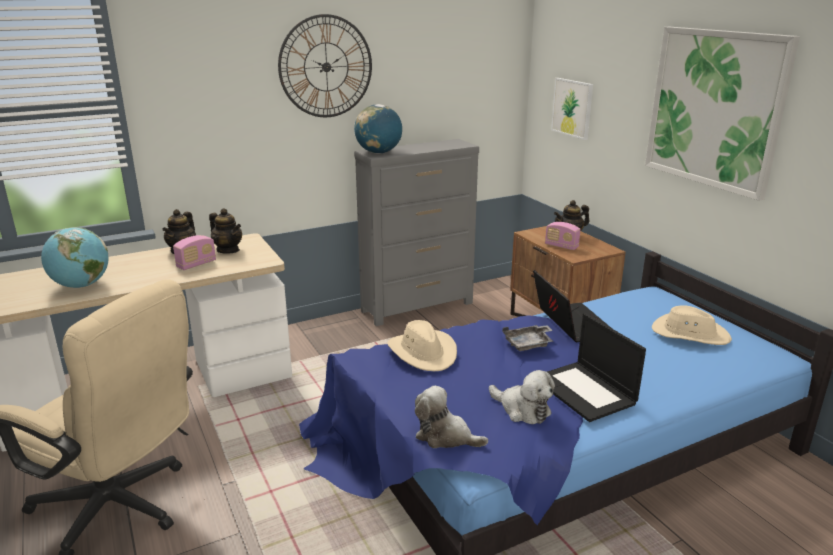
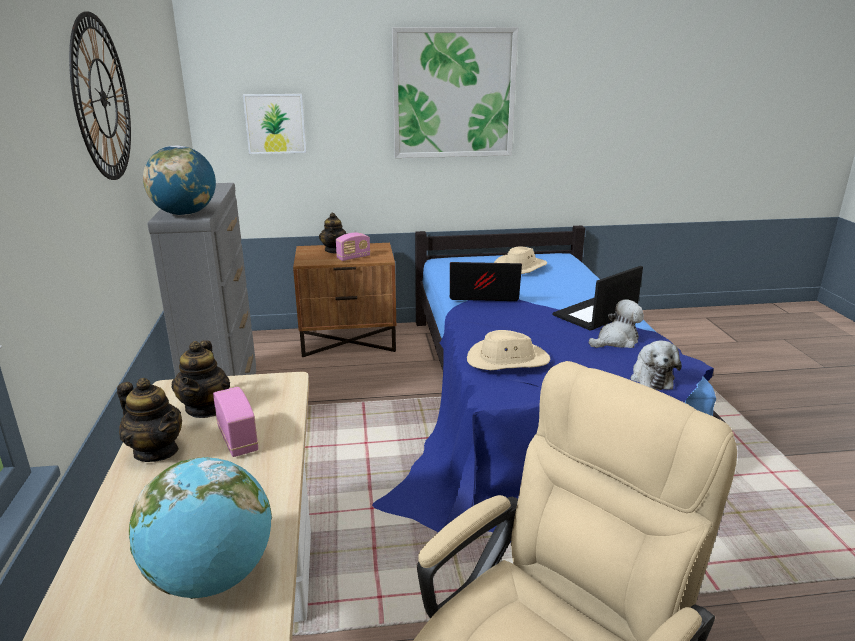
camera: 70 degrees left, 0 degrees up
teapot [209,208,242,254] -> teapot turned 120 degrees clockwise [171,340,230,418]
plush toy [415,386,488,448] -> plush toy turned 45 degrees counterclockwise [631,340,681,390]
grey tray [502,325,553,351] -> none
laptop [547,313,646,422] -> laptop turned 150 degrees clockwise [553,266,643,331]

